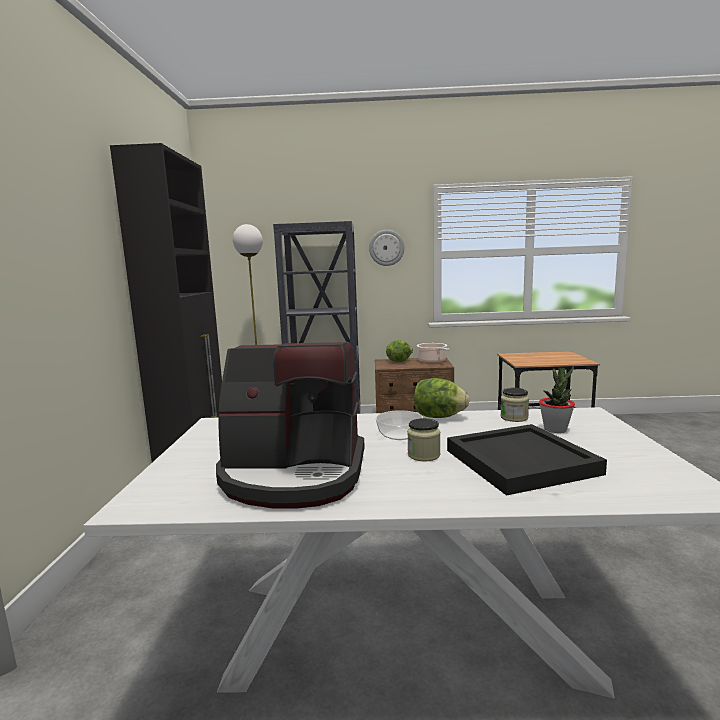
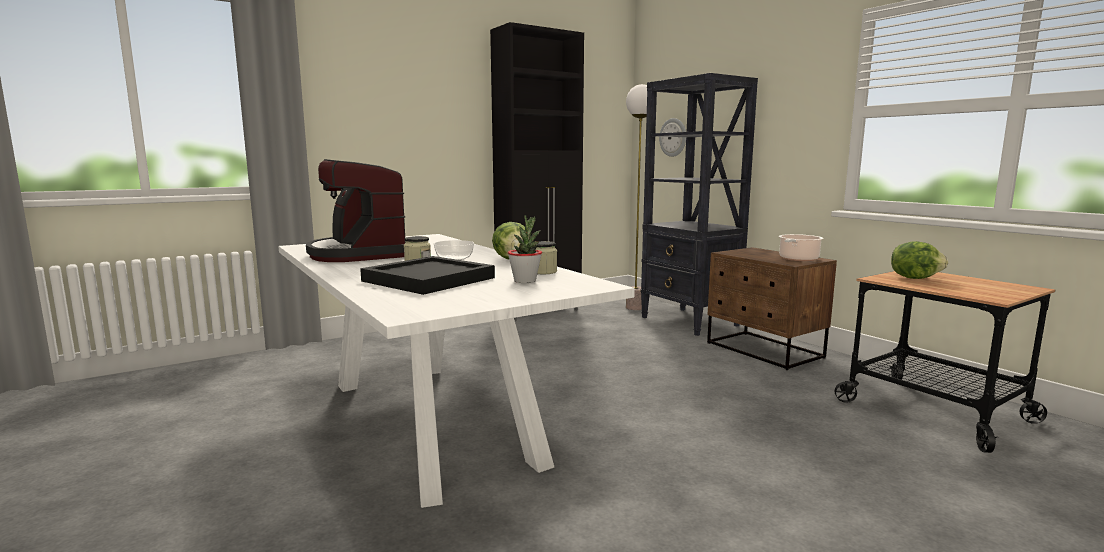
camera: 55 degrees right, 0 degrees up
wall clock [369,230,405,266] -> wall clock moved to [659,118,686,157]
lettuce [386,340,413,362] -> lettuce moved to [891,241,948,279]

